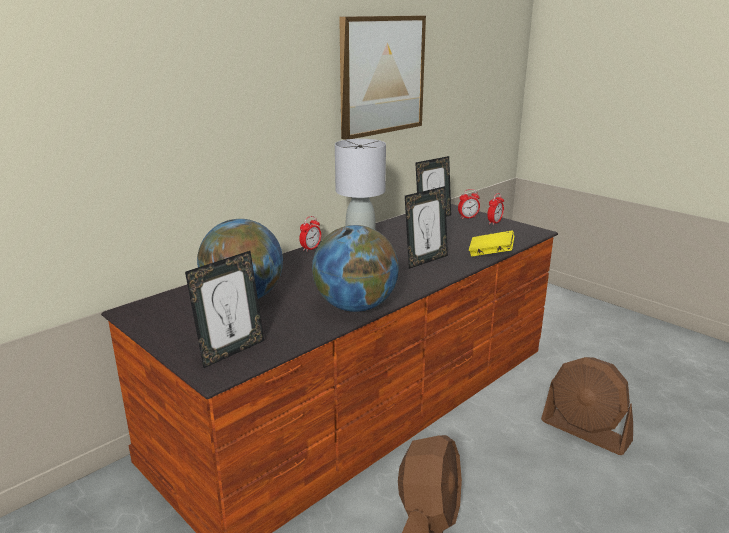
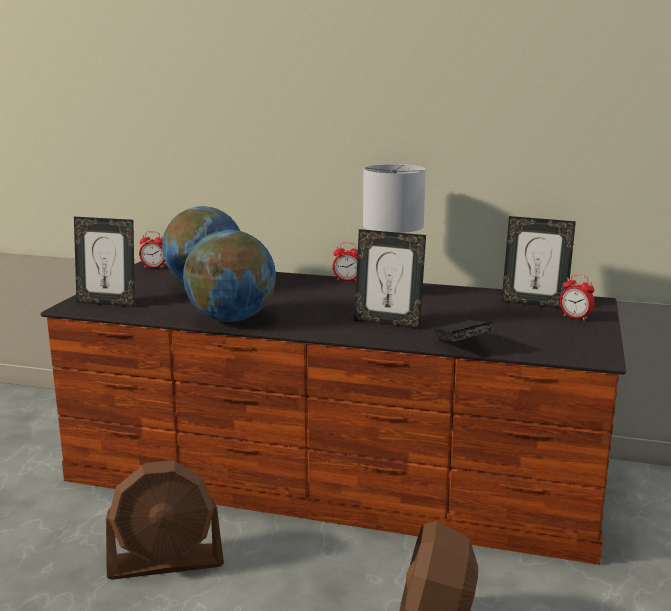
camera: 60 degrees right, 5 degrees down
picture [339,16,426,140] -> none
yellow book [469,230,514,256] -> black book [434,320,494,342]
alarm clock [487,193,504,225] -> alarm clock moved to [139,231,165,268]

